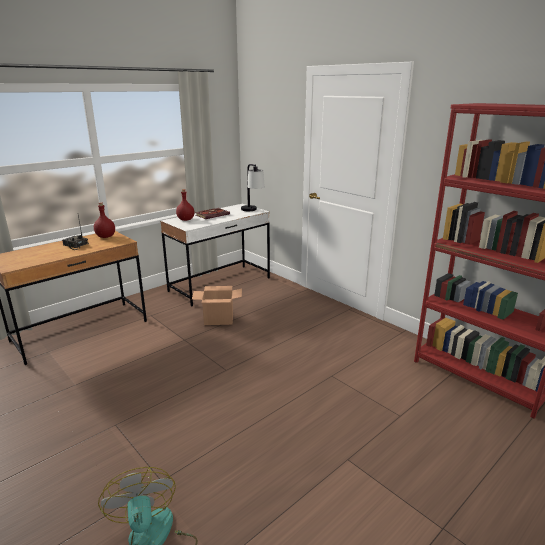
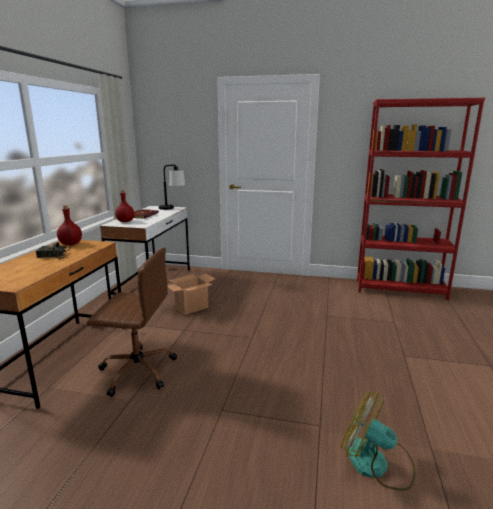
camera: 35 degrees left, 5 degrees down
none -> brown office chair [87,248,177,397]

